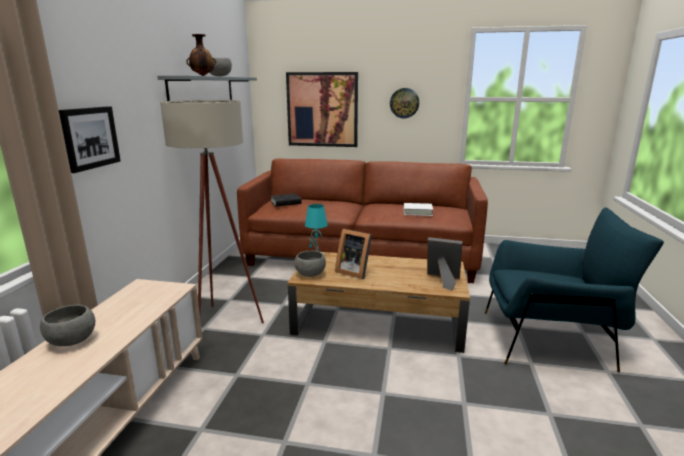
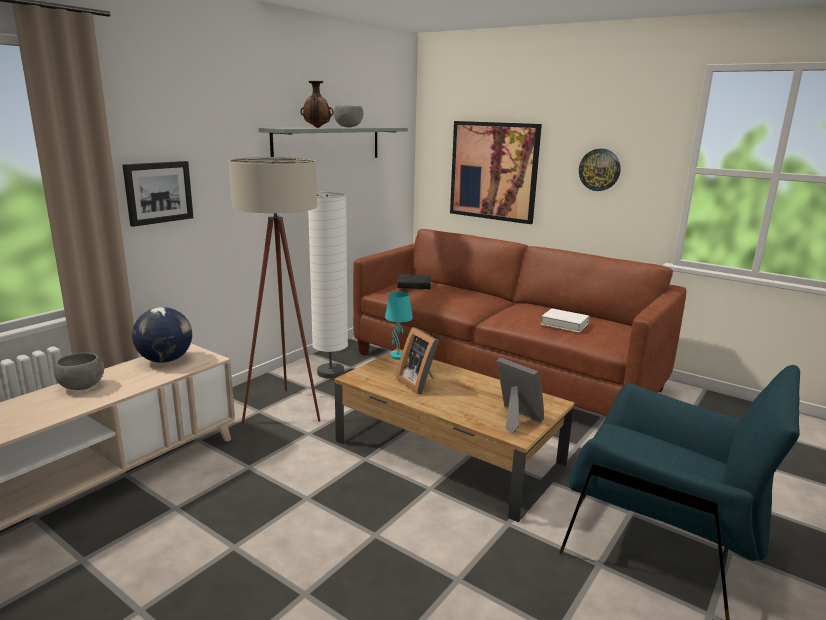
camera: 25 degrees right, 0 degrees up
grey bowl [294,251,326,277] -> none
none -> globe [132,307,192,363]
none -> white floor lamp [308,192,348,379]

